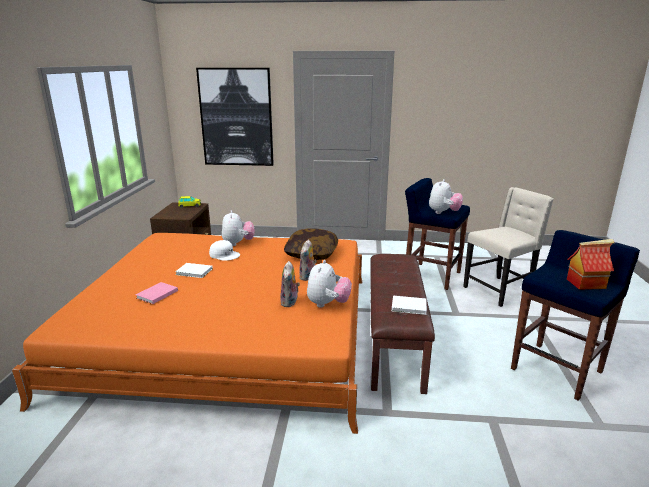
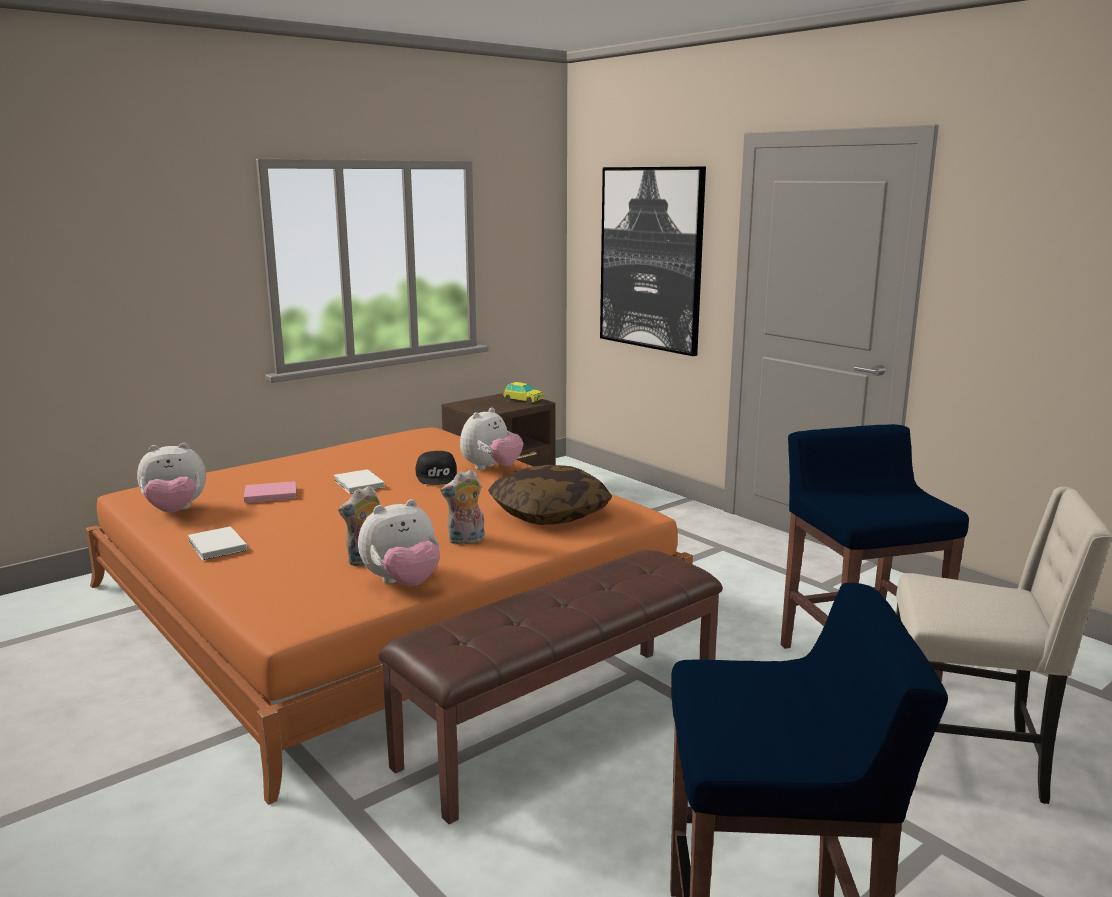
camera: 45 degrees right, 5 degrees down
white cap [209,240,240,261] -> black cap [416,451,457,485]
white book [392,296,427,315] -> white book moved to [188,526,247,560]
plush toy [429,179,463,214] -> plush toy moved to [137,443,206,513]
toy house [567,239,615,290] -> none

